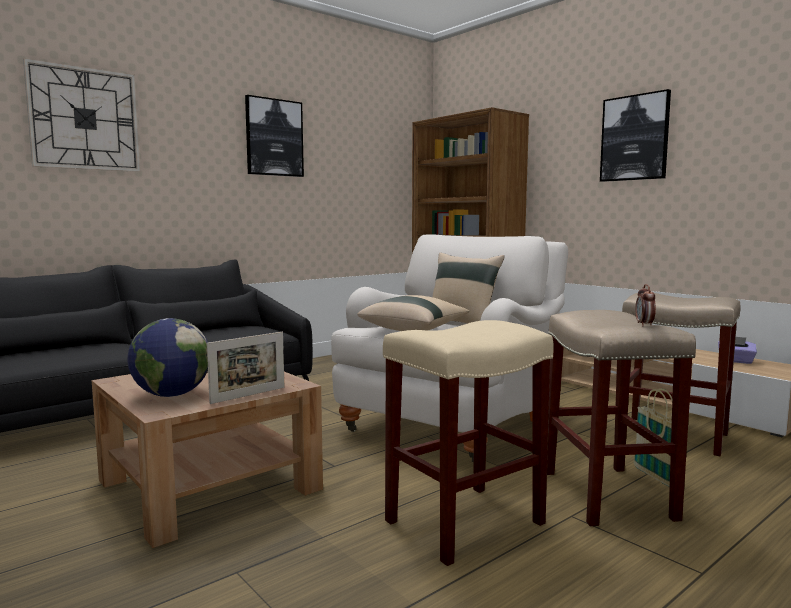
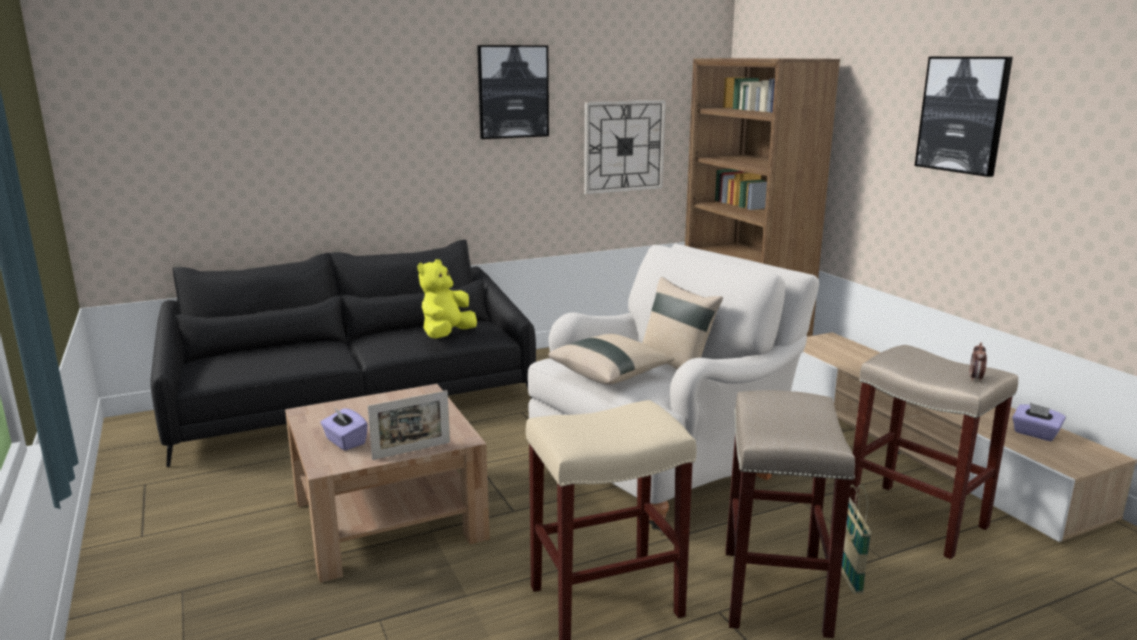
camera: 15 degrees right, 10 degrees up
wall clock [23,58,140,172] -> wall clock moved to [584,100,666,194]
globe [128,318,208,397] -> purple tissue box [320,407,368,450]
alarm clock [635,284,656,326] -> alarm clock moved to [969,342,987,382]
none -> yellow plush toy [417,259,477,339]

